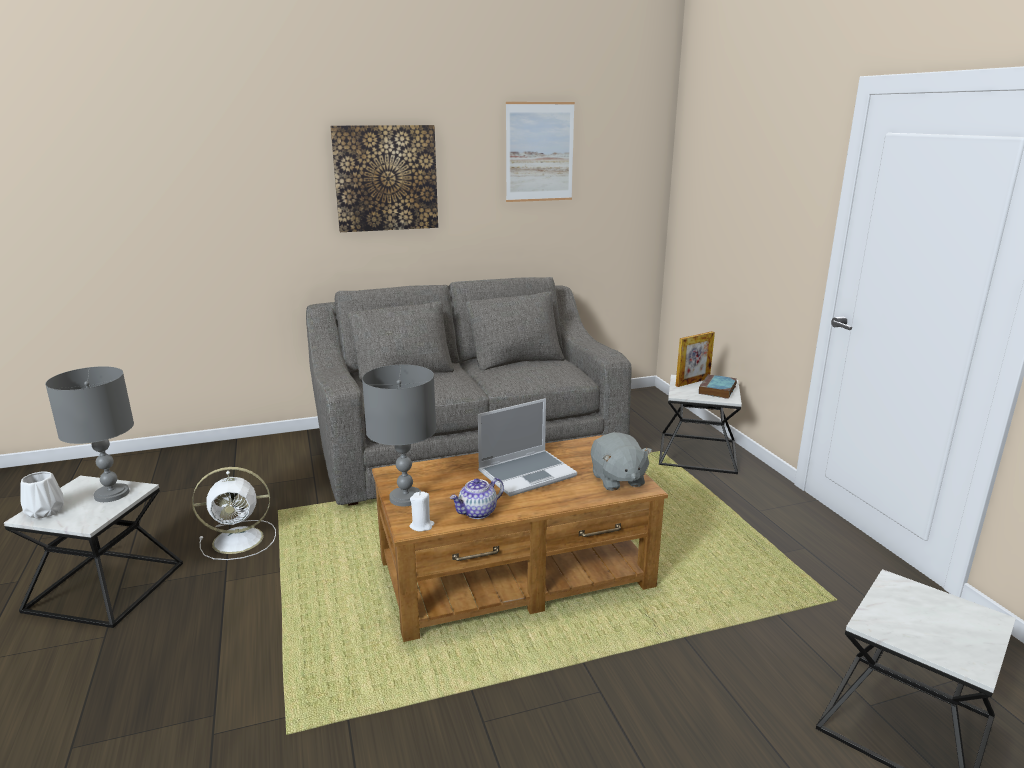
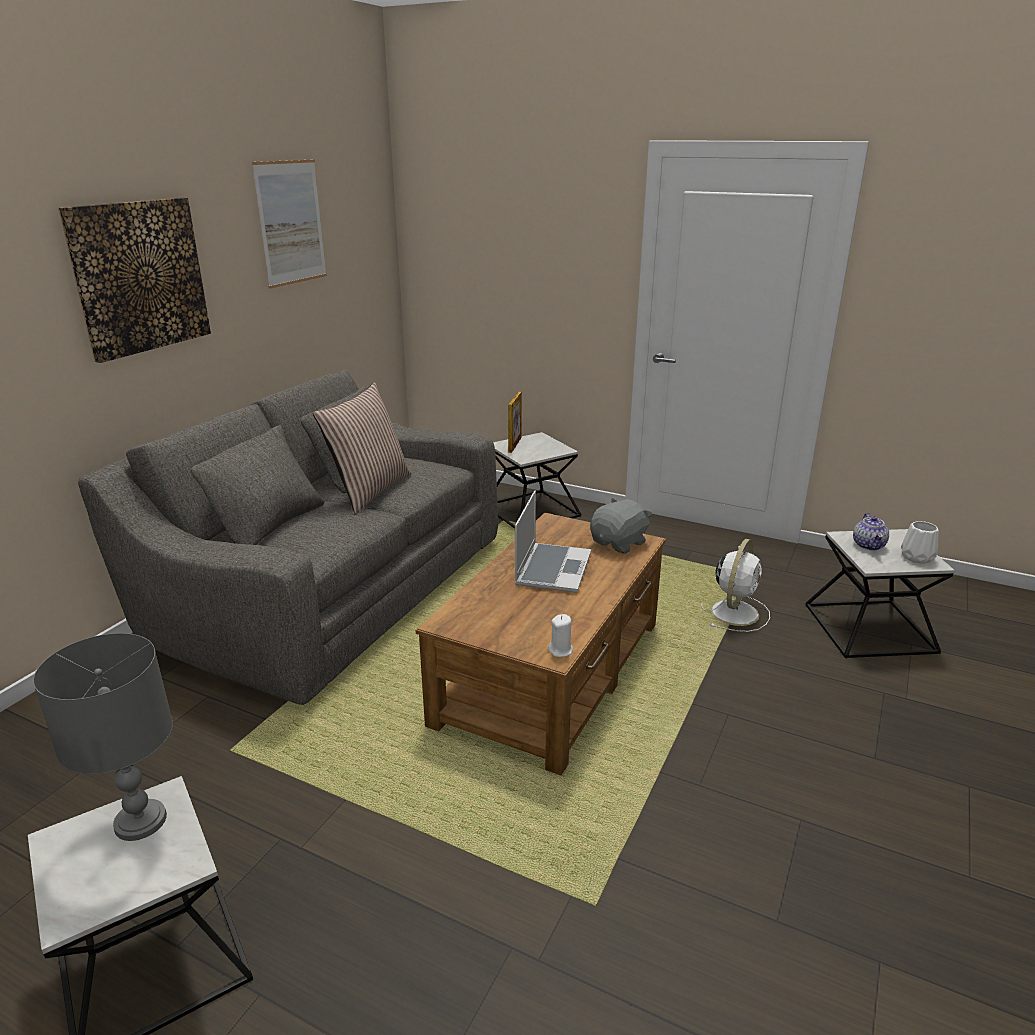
camera: 45 degrees left, 5 degrees up
white vase [21,471,64,519] -> white vase moved to [901,521,939,564]
white fan [192,467,276,560] -> white fan moved to [701,539,770,632]
grey table lamp [362,365,436,506] -> none
teapot [450,478,504,519] -> teapot moved to [853,513,889,550]
grey plush toy [591,432,652,491] -> grey plush toy turned 75 degrees counterclockwise [590,498,652,554]
book [699,374,737,399] -> none
none -> pillow [313,382,411,514]

